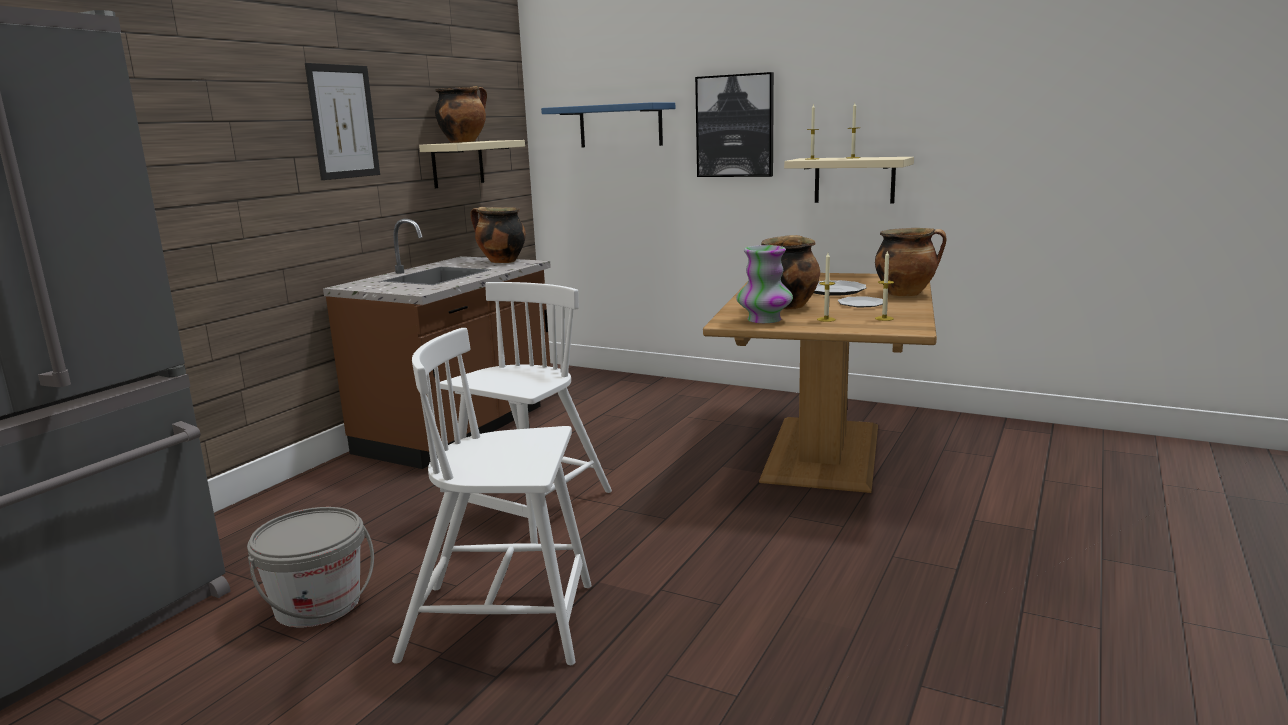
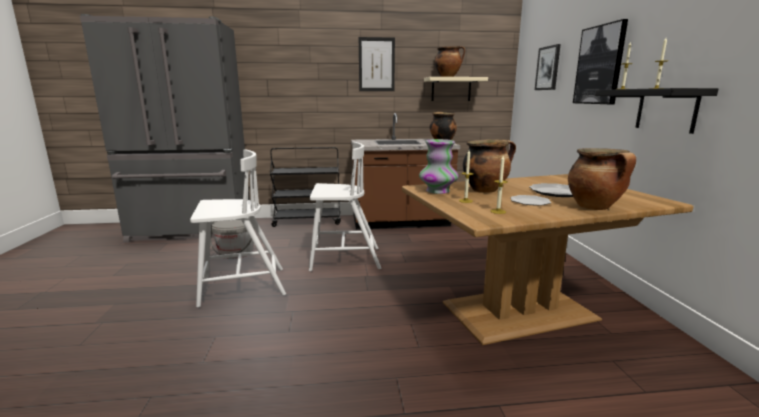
camera: 55 degrees right, 0 degrees up
white chair [392,328,592,665] -> white chair turned 105 degrees clockwise [190,149,286,307]
blue shelf [541,102,675,147] -> picture [535,44,561,90]
beige shelf [784,157,914,204] -> black shelf [595,88,719,134]
none -> black cart [270,147,341,227]

